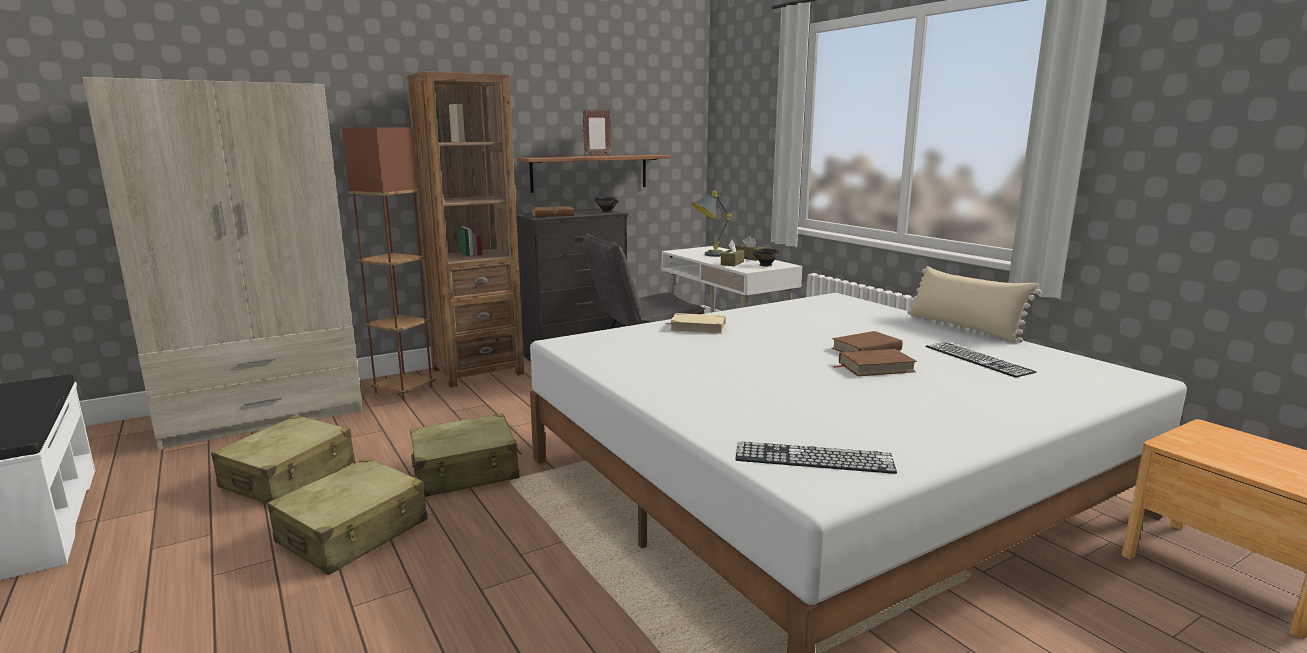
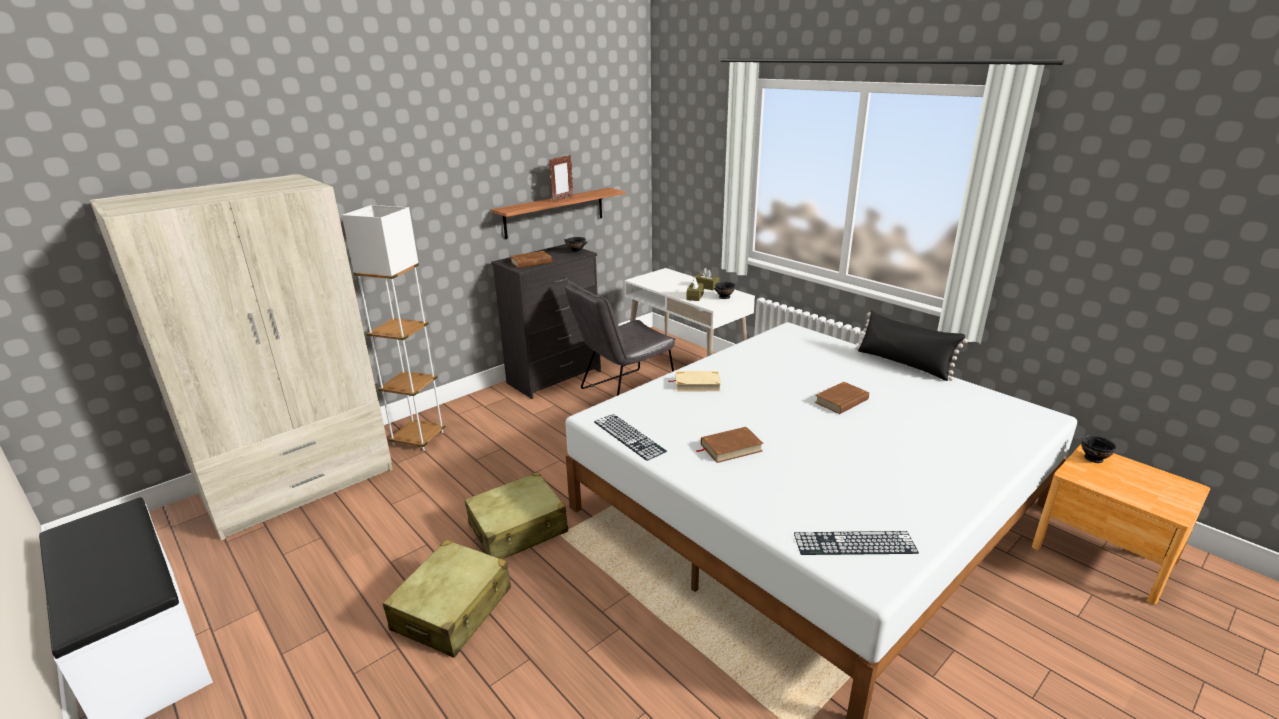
camera: 10 degrees left, 10 degrees up
beige suitcase [211,415,355,504] -> none
brown floor lamp [342,127,435,400] -> white floor lamp [342,205,446,451]
brown bookcase [407,71,524,388] -> none
grey table lamp [691,191,732,257] -> none
brown book [832,349,917,376] -> brown book moved to [697,427,764,463]
beige pillow [907,266,1041,343] -> black pillow [856,311,968,381]
keyboard [925,342,1036,377] -> keyboard moved to [594,414,667,461]
none -> black bowl [1081,435,1116,463]

